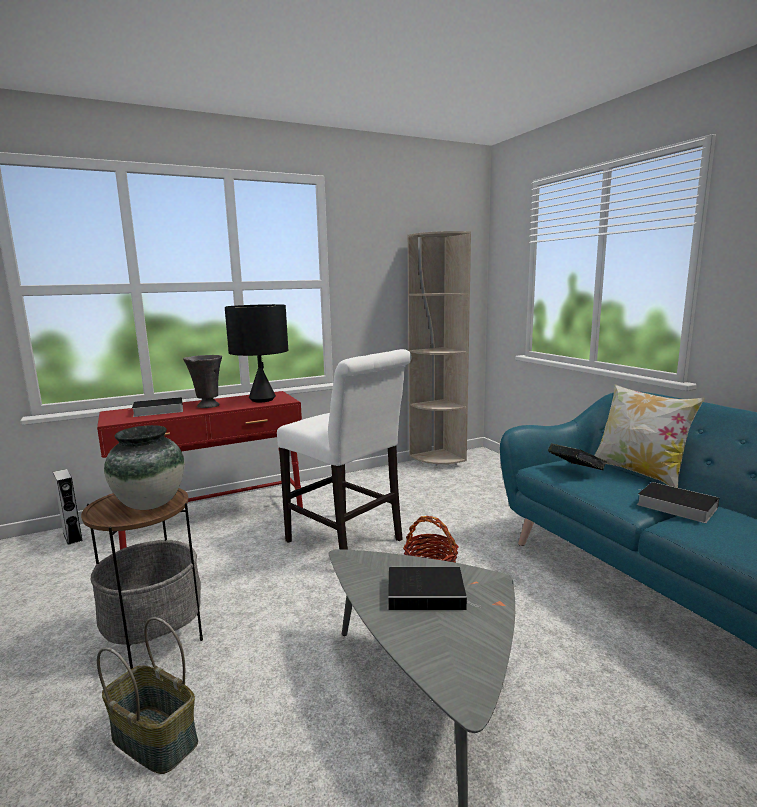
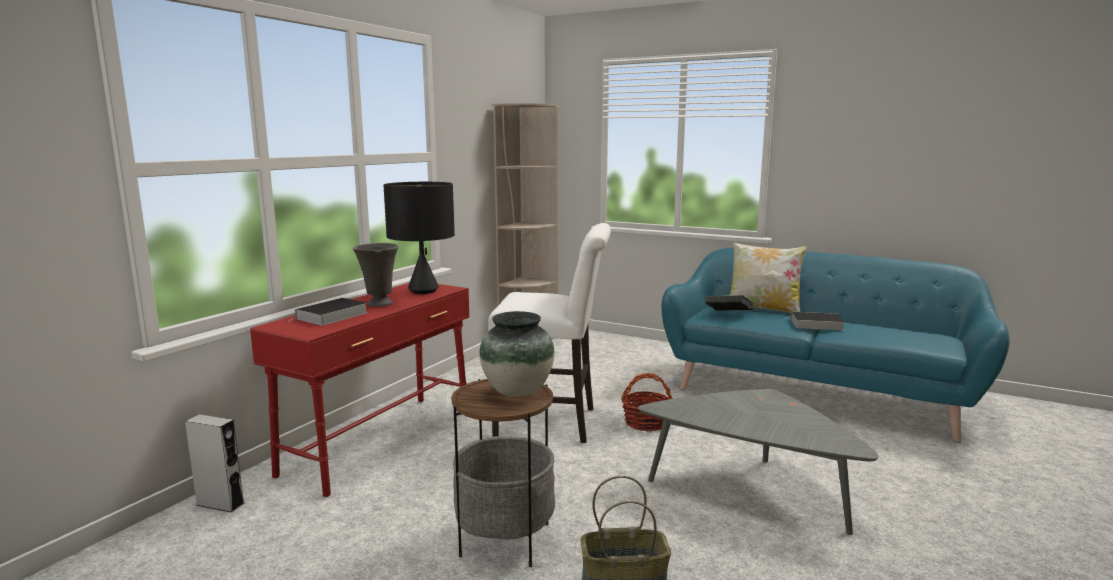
camera: 35 degrees left, 0 degrees up
book [388,567,480,610] -> none

